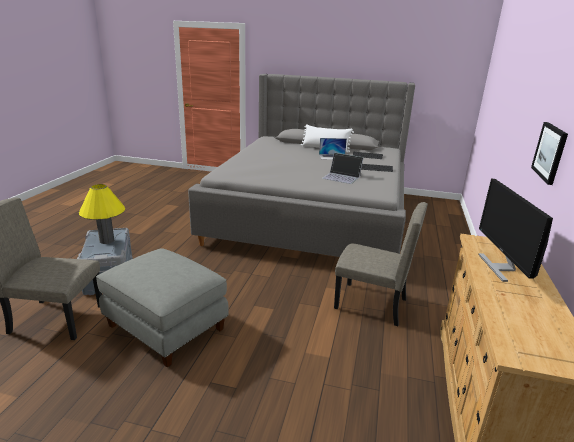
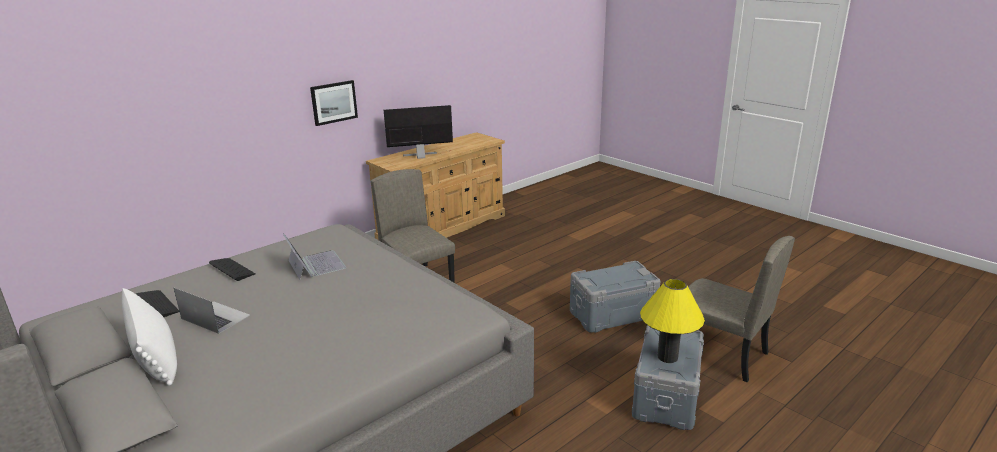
camera: 145 degrees left, 0 degrees up
grey ottoman [96,248,229,368] -> grey storage box [570,261,661,333]
monitor [479,179,553,282] -> monitor turned 135 degrees counterclockwise [384,105,453,159]

